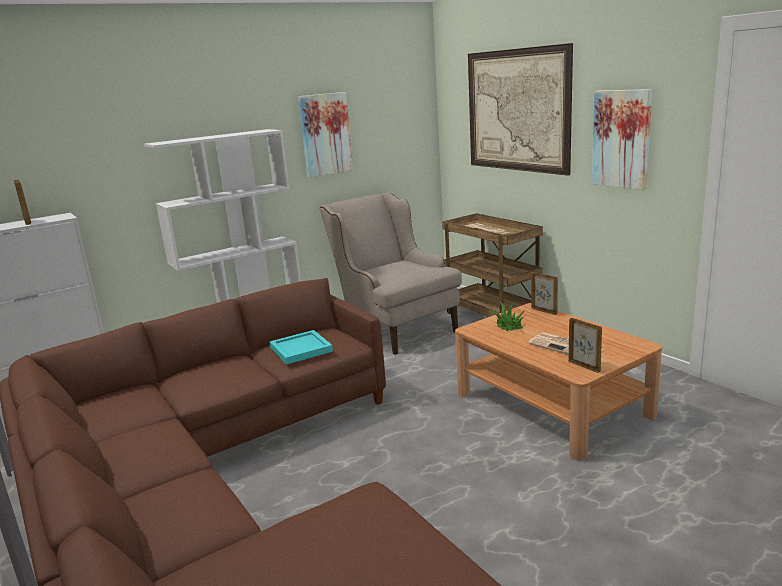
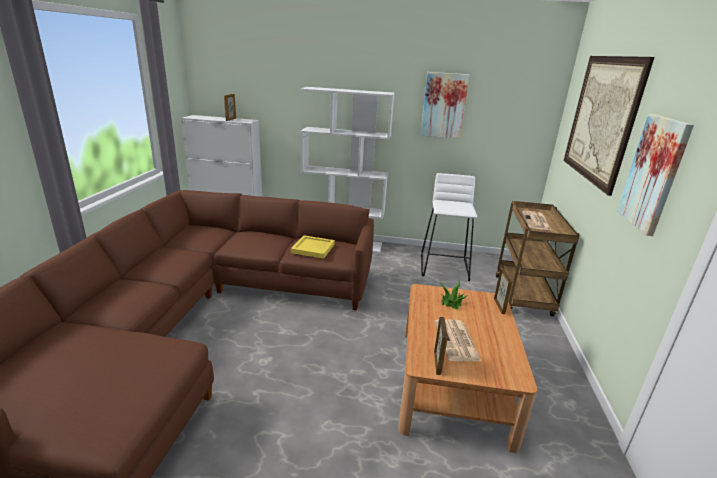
camera: 40 degrees right, 5 degrees up
turquoise tray [269,330,333,365] -> yellow tray [291,235,335,258]
beige armchair [320,193,462,355] -> white stool [421,173,477,281]

